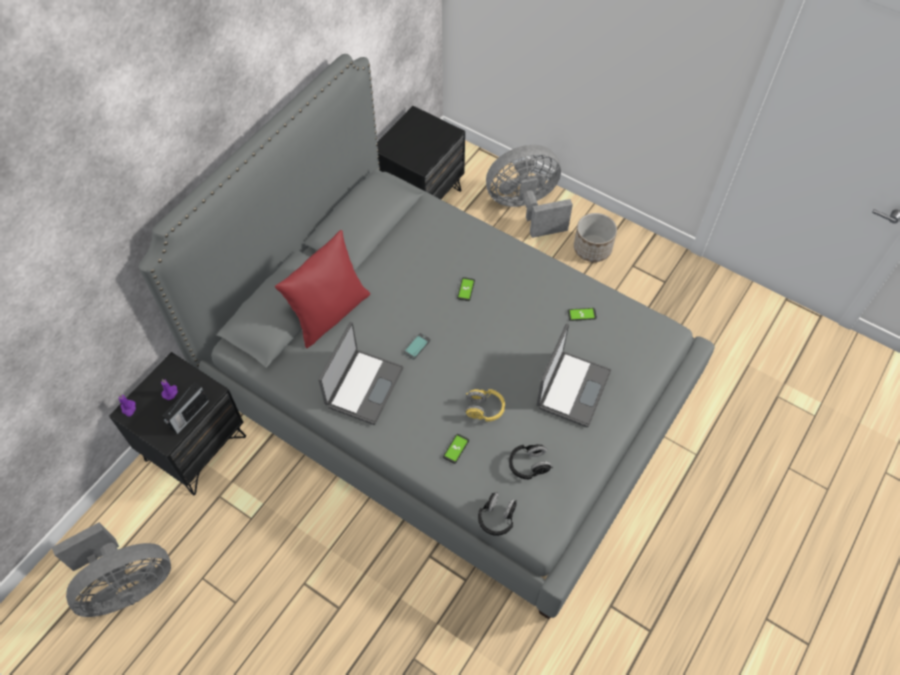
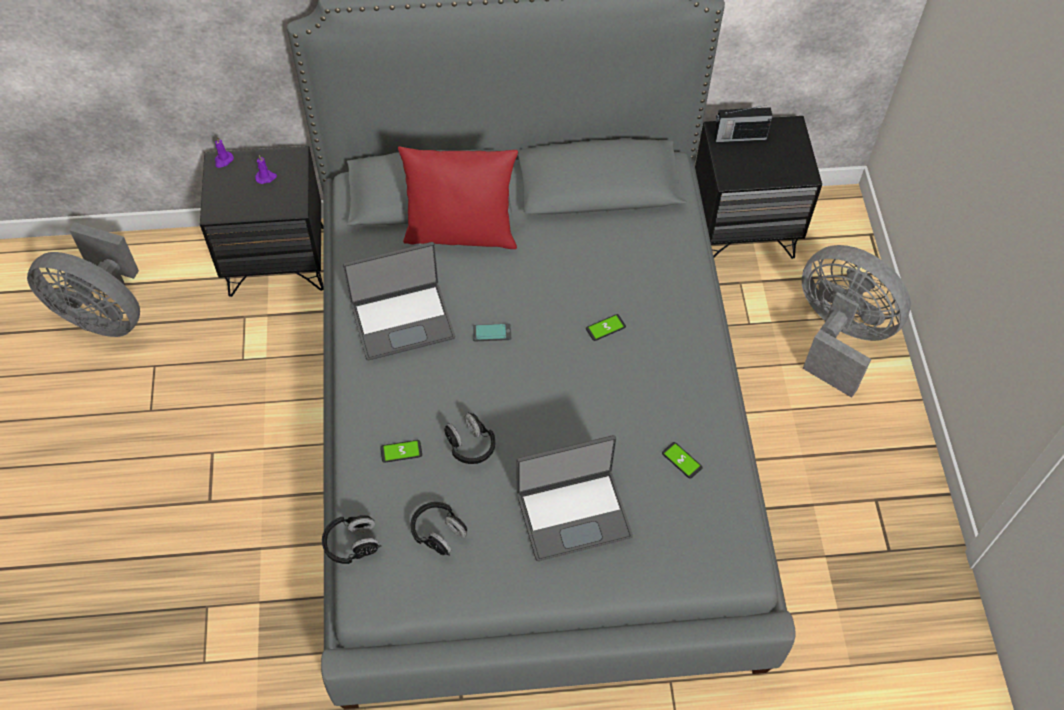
camera: 50 degrees right, 0 degrees up
radio [162,382,209,434] -> radio moved to [714,105,773,142]
yellow headphones [465,389,505,421] -> black headphones [444,412,495,464]
planter [574,213,617,262] -> none

